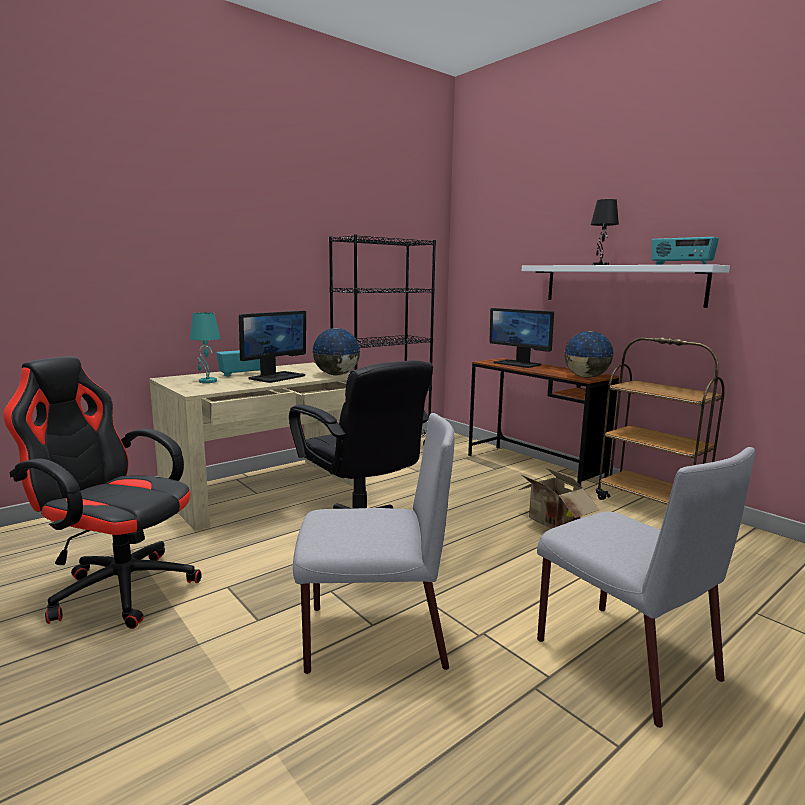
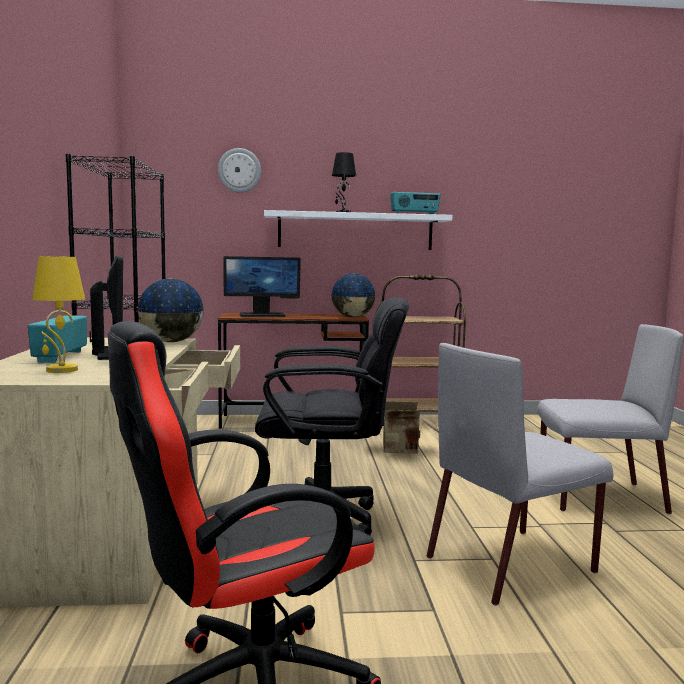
camera: 55 degrees left, 5 degrees down
turquoise table lamp [190,312,221,383] -> yellow table lamp [32,256,85,373]
grey chair [293,413,454,674] -> grey chair turned 150 degrees counterclockwise [427,343,613,606]
none -> wall clock [218,148,261,193]

